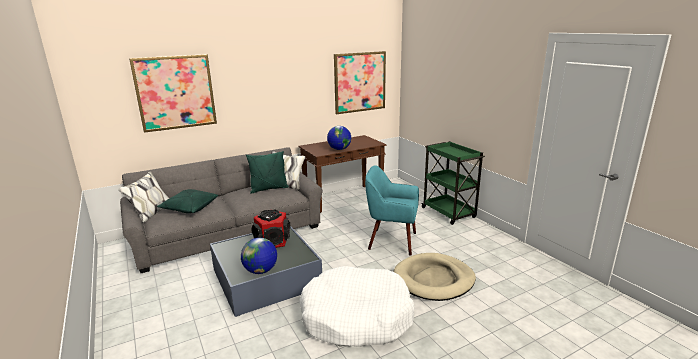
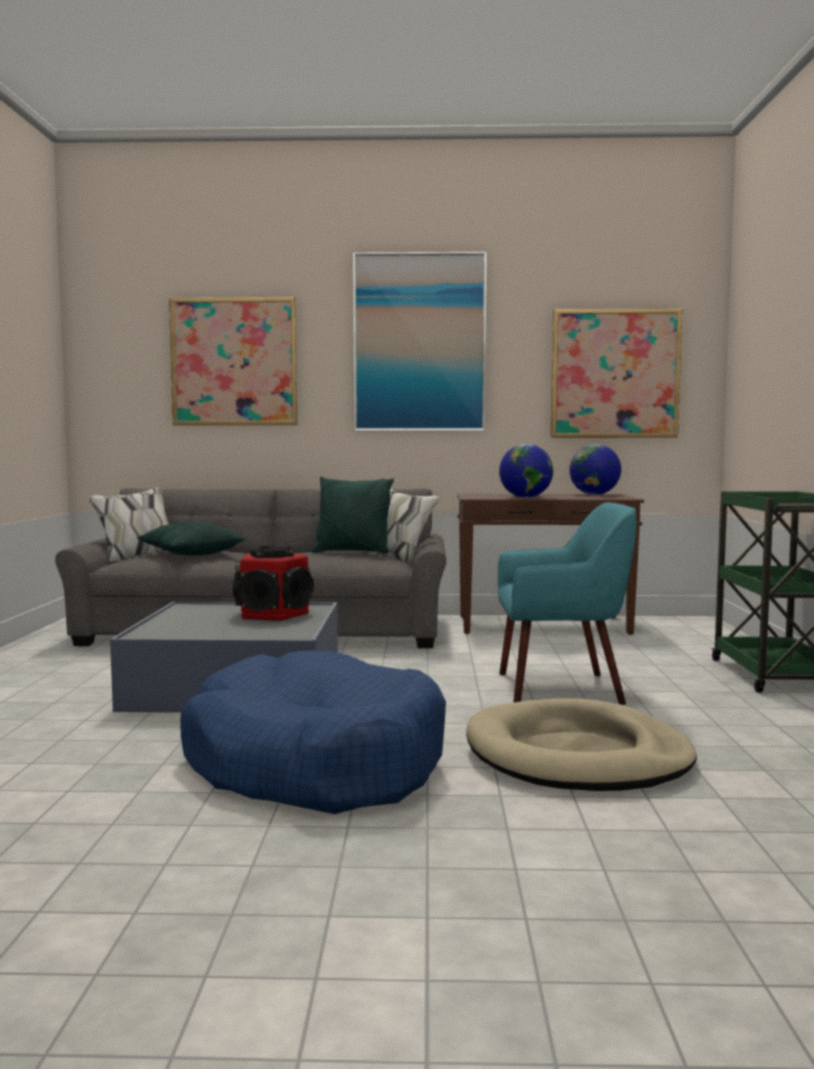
camera: 30 degrees right, 15 degrees down
globe [241,238,277,274] -> globe moved to [570,444,621,495]
white dog bed [299,266,414,347] -> blue dog bed [180,651,446,814]
turquoise armchair [365,165,419,255] -> turquoise armchair turned 135 degrees clockwise [498,502,636,705]
none -> picture [353,252,487,431]

